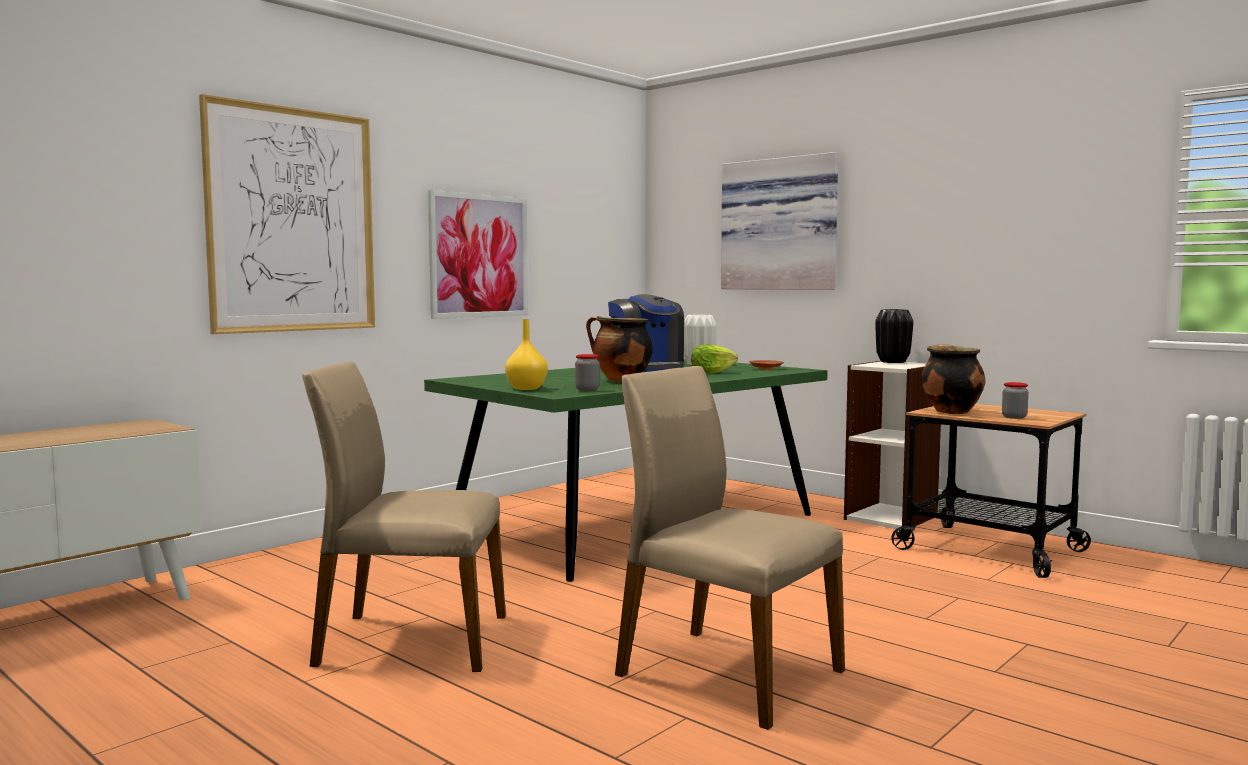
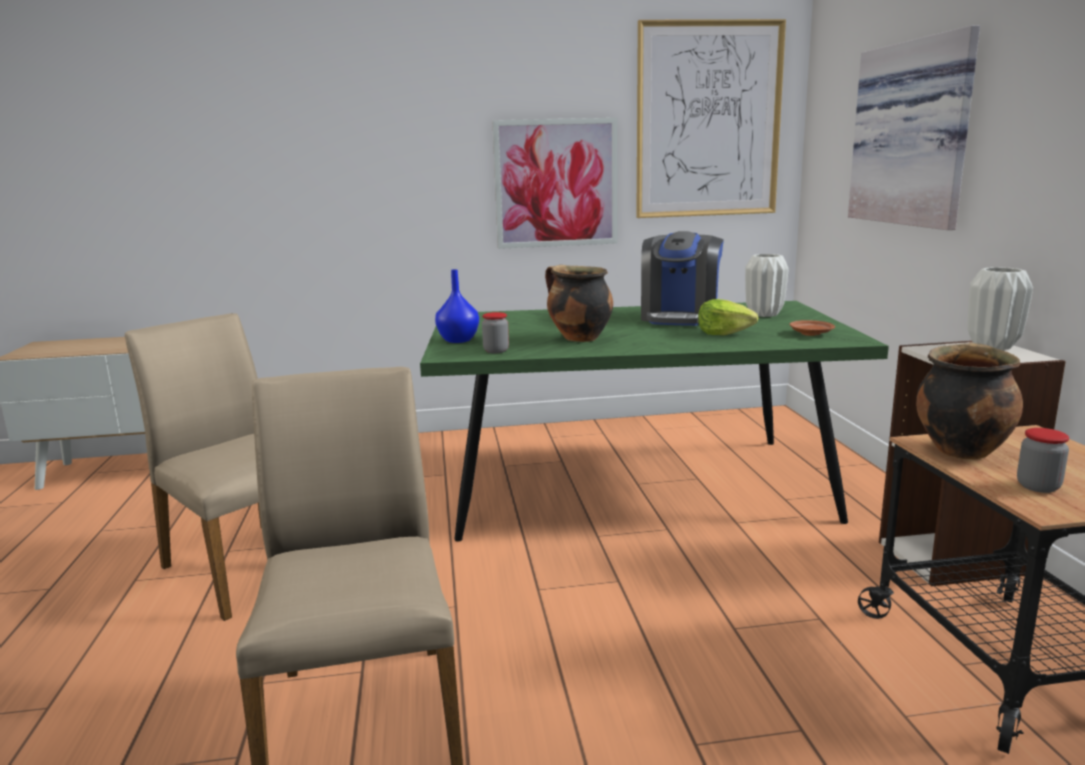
camera: 40 degrees right, 10 degrees up
picture [199,94,375,334] -> picture moved to [636,19,786,218]
yellow vase [505,319,548,390] -> blue vase [435,269,479,343]
black vase [876,309,913,363] -> white vase [967,267,1033,350]

